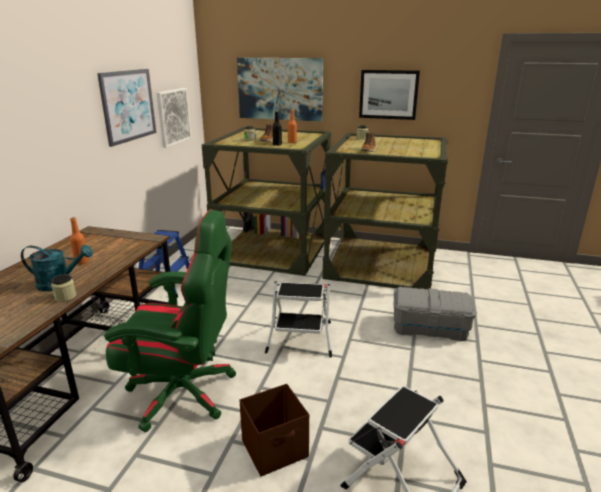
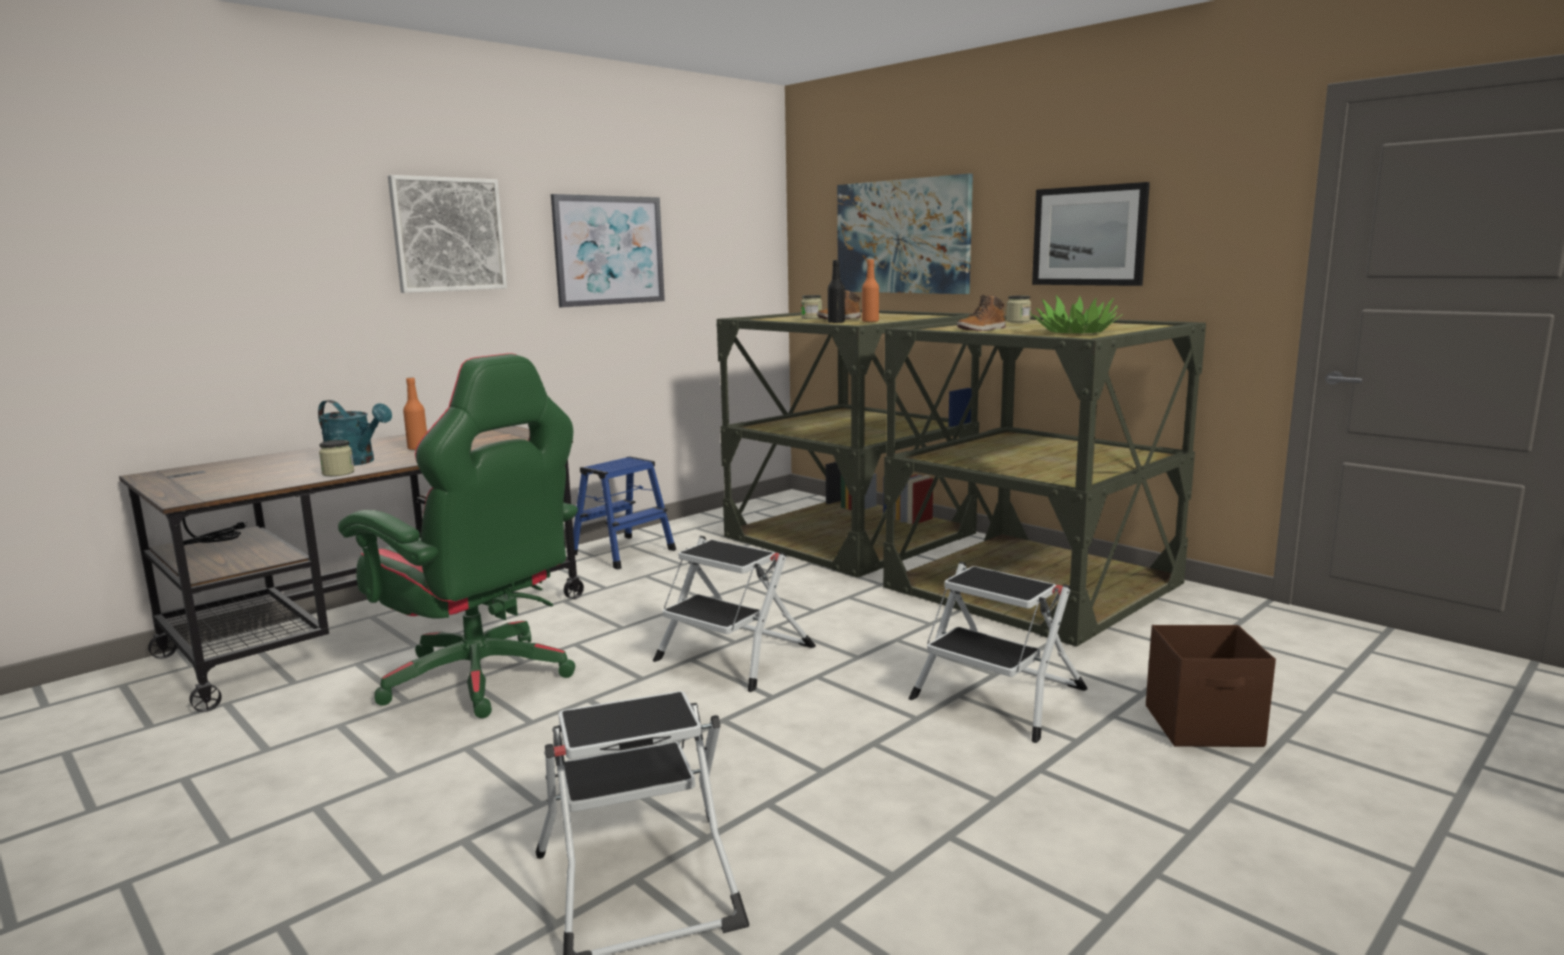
camera: 30 degrees right, 10 degrees down
picture [157,88,191,148] -> picture moved to [388,175,507,293]
brown storage box [239,384,309,476] -> brown storage box moved to [1146,625,1276,747]
grey storage box [394,287,477,341] -> step ladder [909,561,1088,743]
none -> potted plant [1031,295,1123,333]

